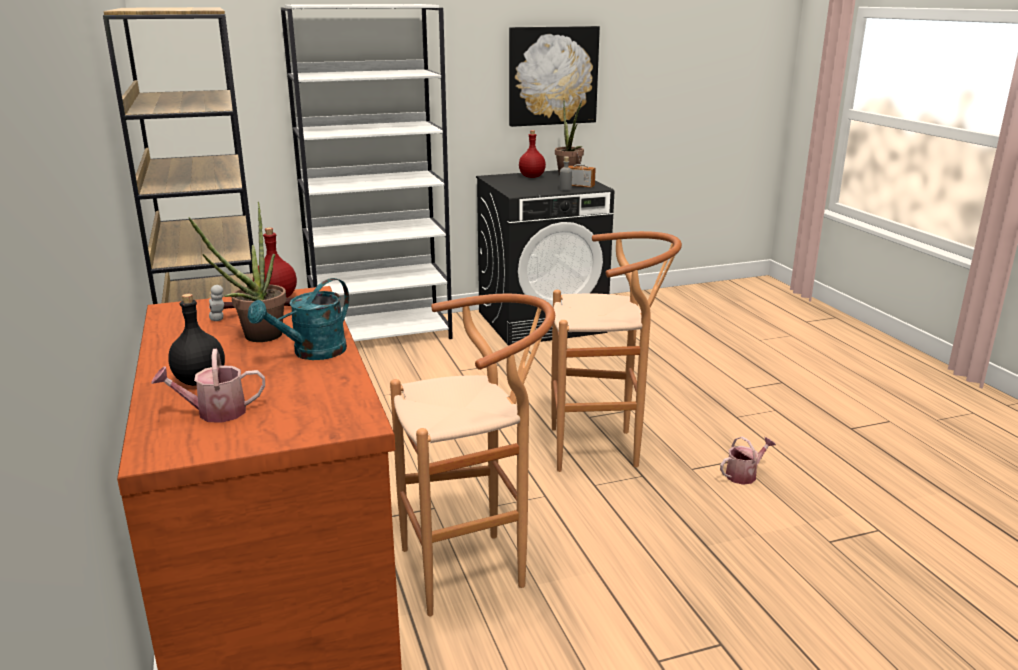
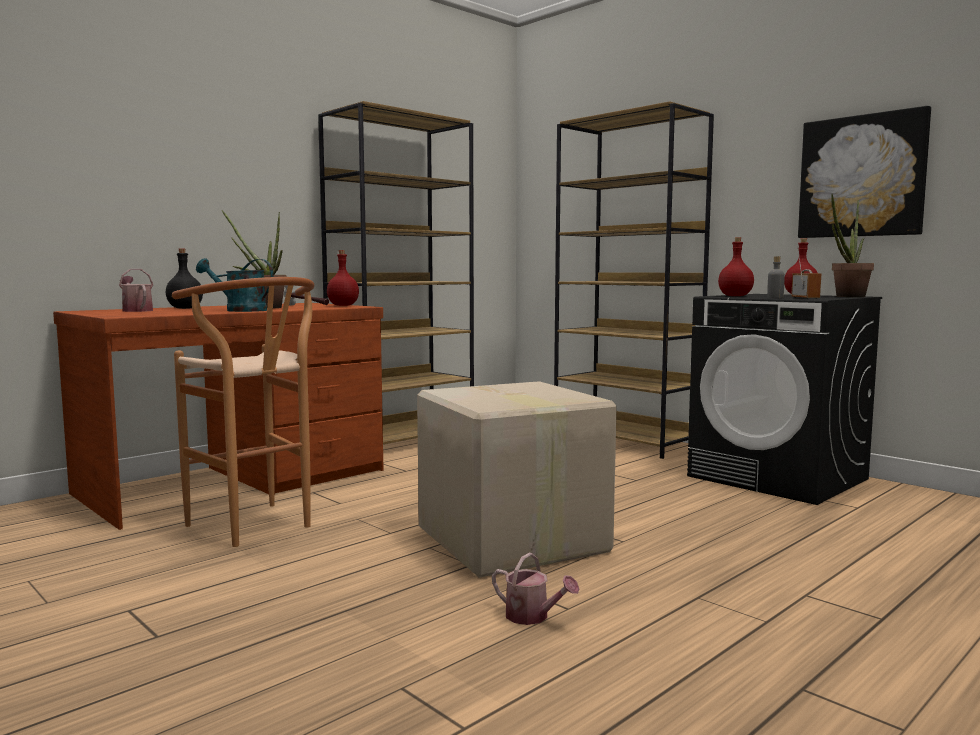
camera: 65 degrees right, 15 degrees down
white bookcase [281,4,453,341] -> brown bookcase [554,101,714,459]
brown stool [551,231,682,472] -> cardboard box [417,381,617,578]
none -> red bottle [718,237,754,296]

